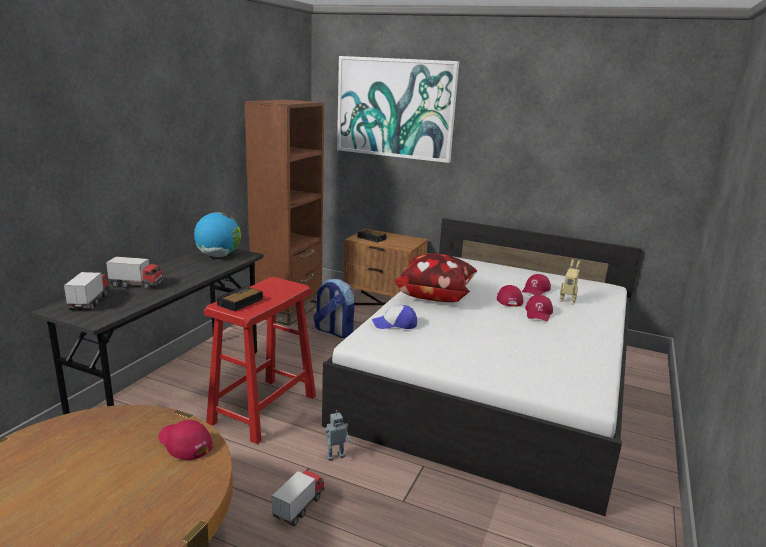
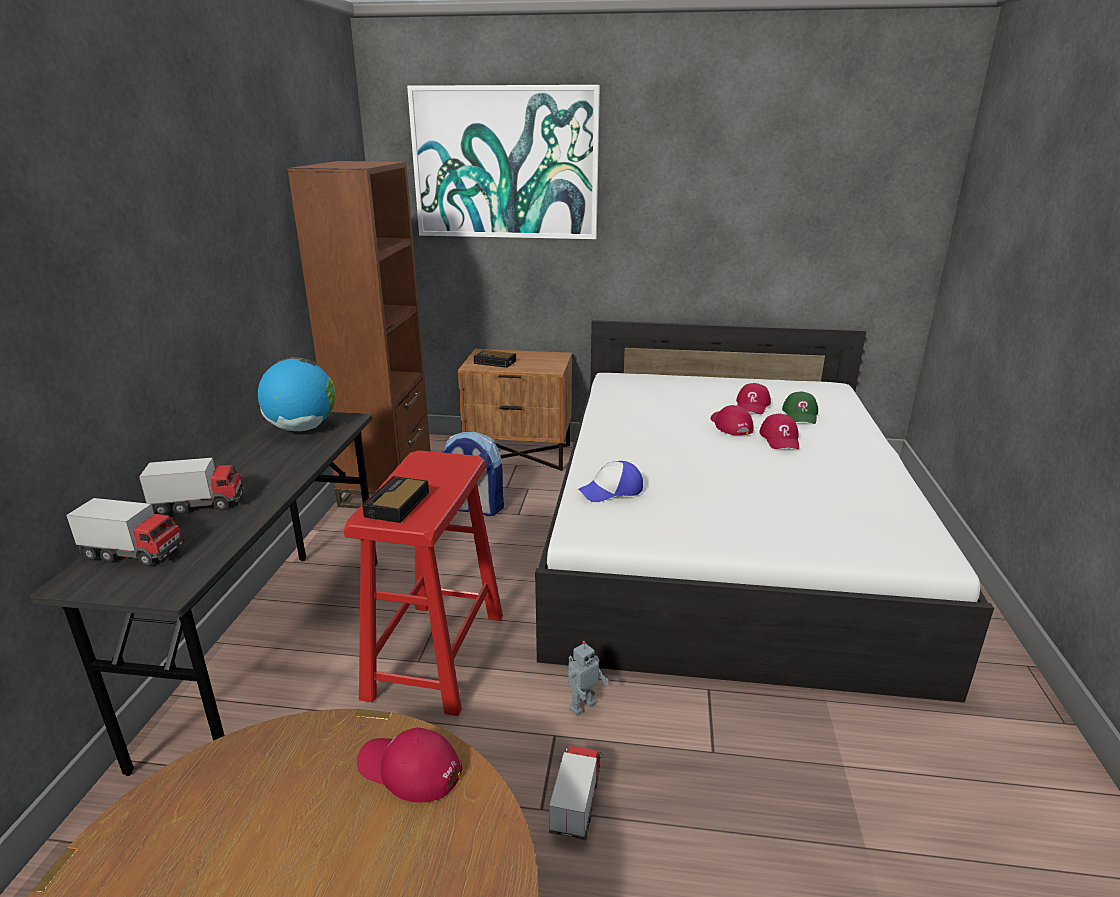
camera: 15 degrees left, 5 degrees up
toy truck [64,272,110,311] -> toy truck turned 120 degrees clockwise [66,498,185,566]
pillow [393,253,477,302] -> none
toy robot [560,259,581,305] -> green cap [782,392,818,424]

